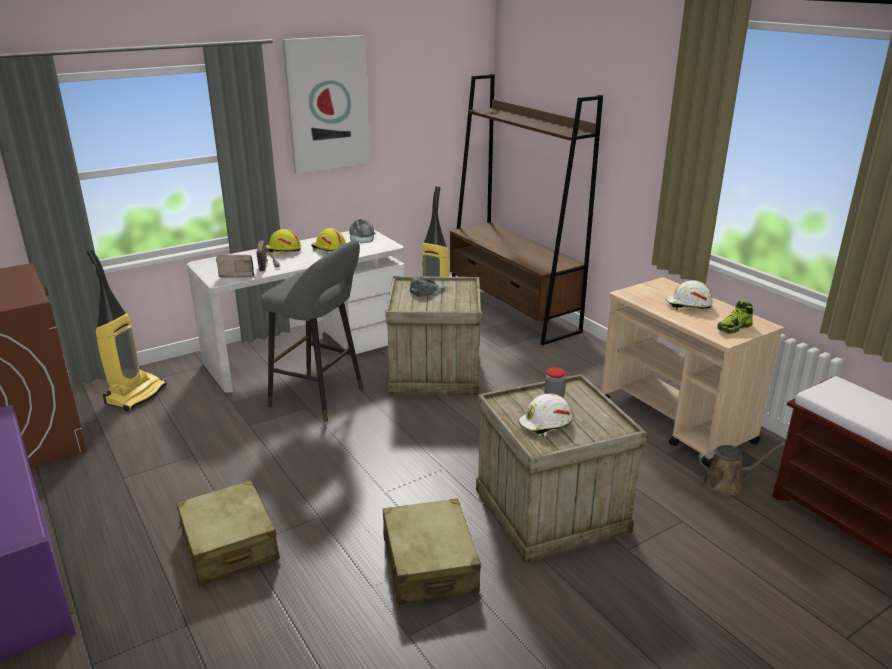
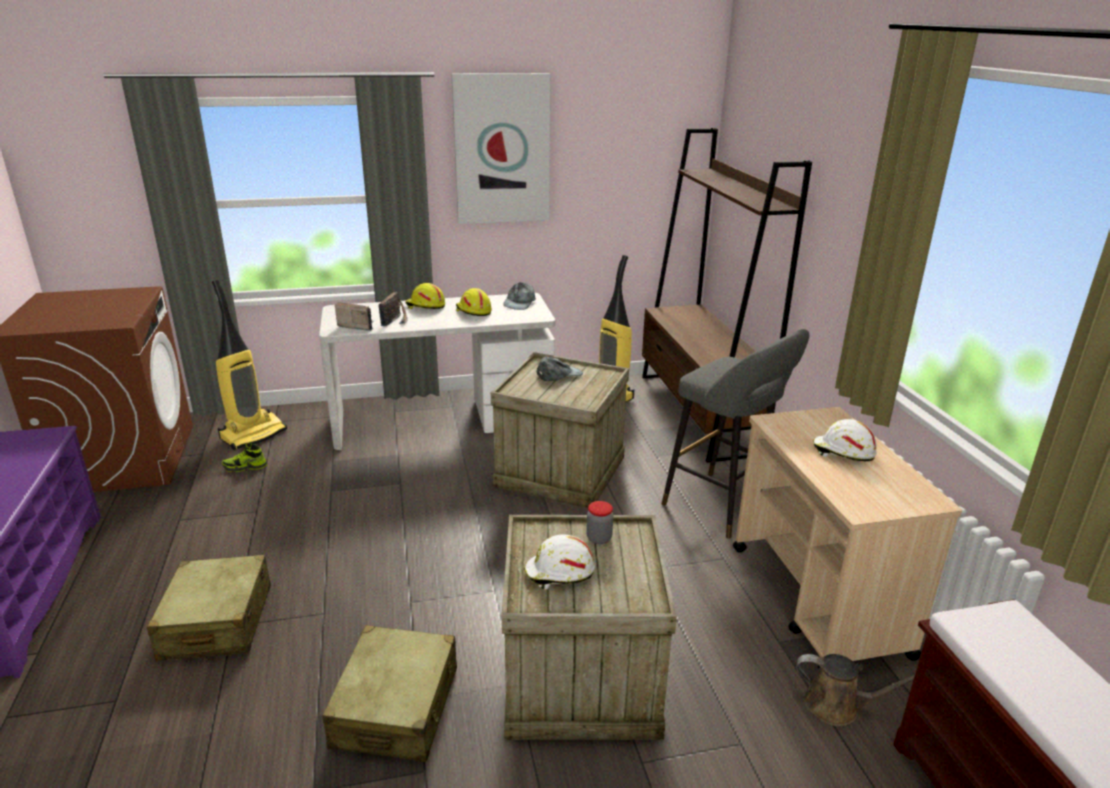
camera: 20 degrees right, 0 degrees up
grey stool [261,240,363,422] -> grey stool moved to [662,329,809,539]
shoe [717,300,753,334] -> shoe moved to [222,443,267,472]

